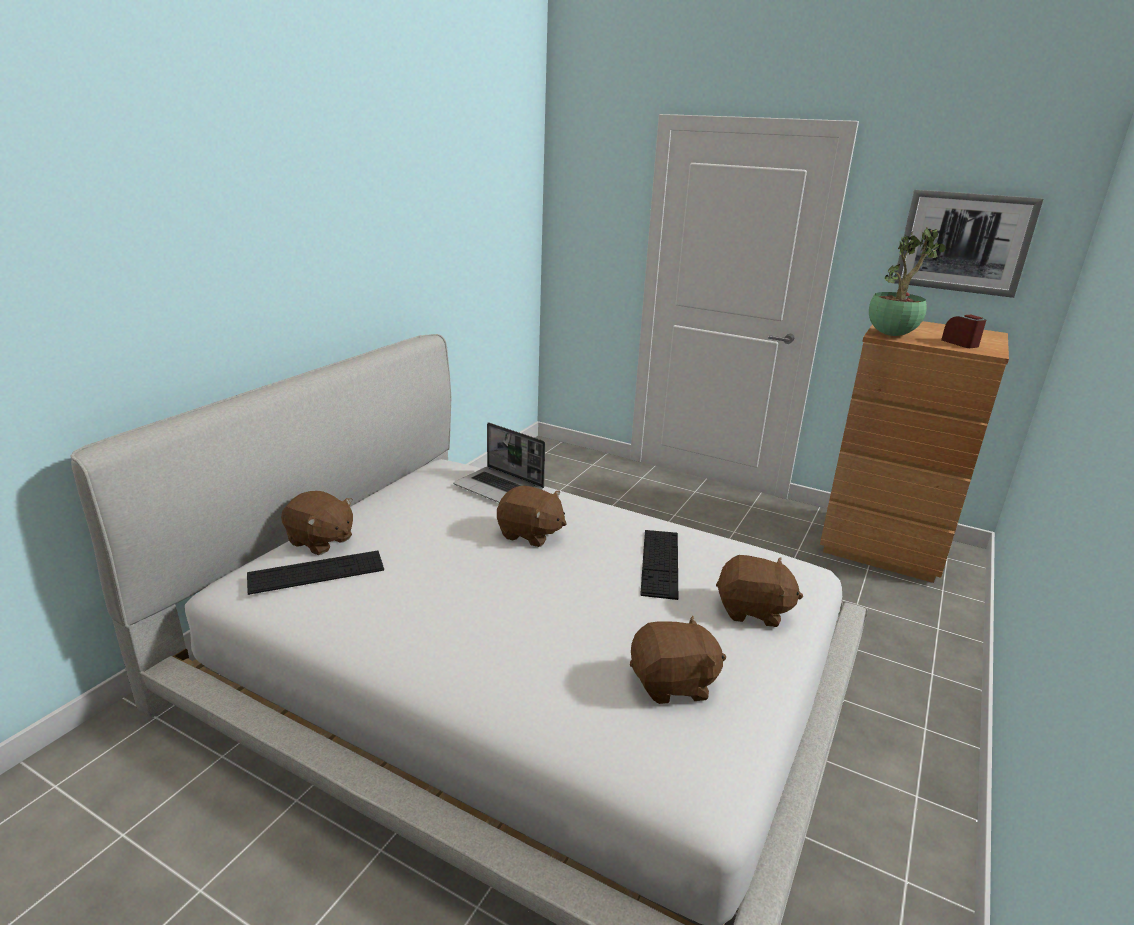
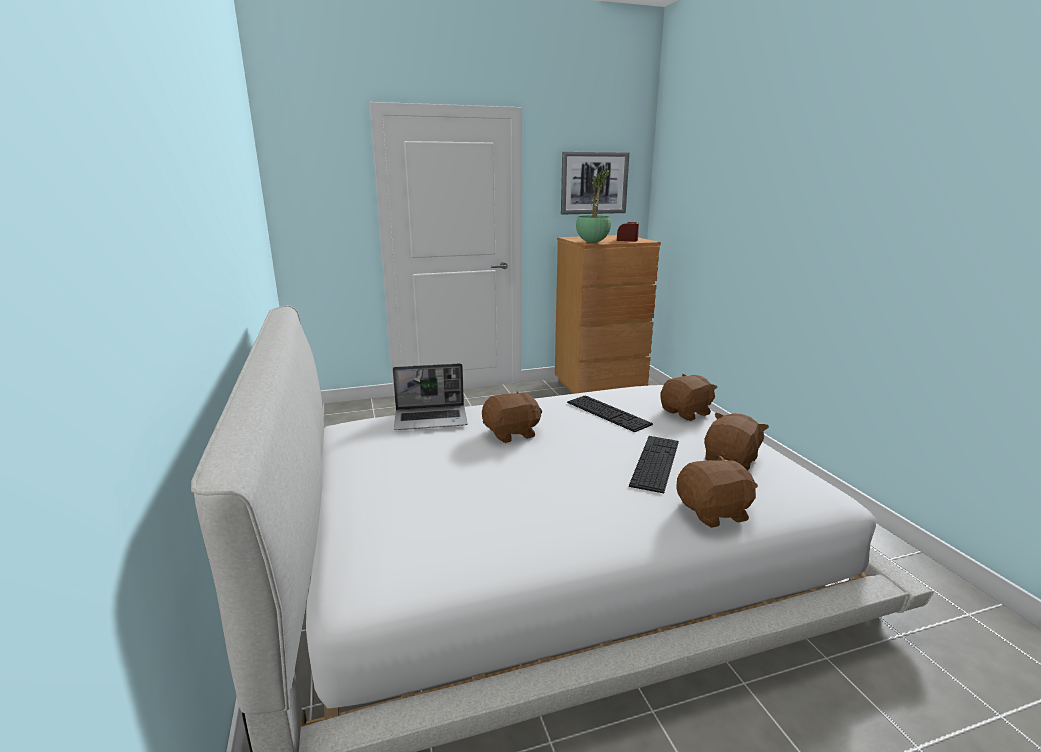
camera: 45 degrees left, 5 degrees down
keyboard [247,550,384,595] -> keyboard moved to [629,436,679,493]
brown plush toy [281,491,353,555] -> brown plush toy moved to [677,455,758,528]

